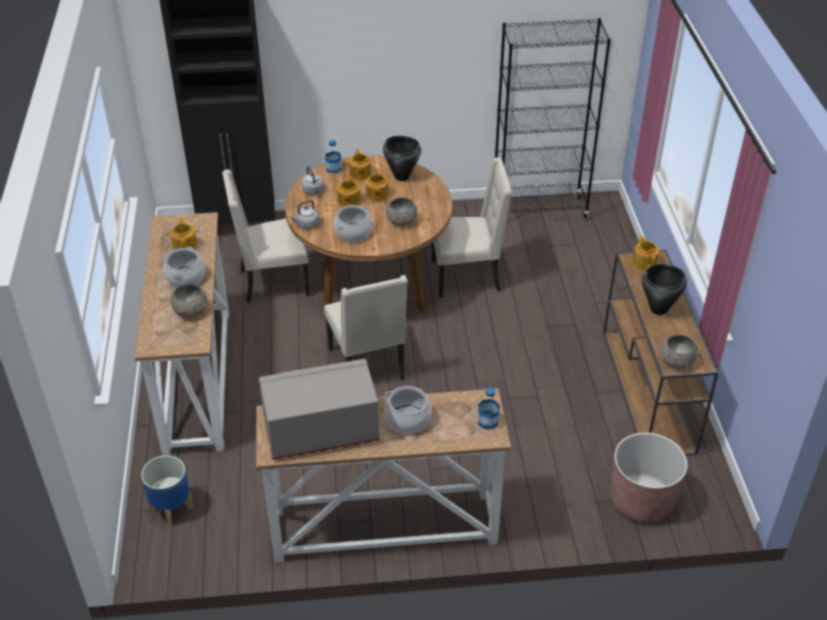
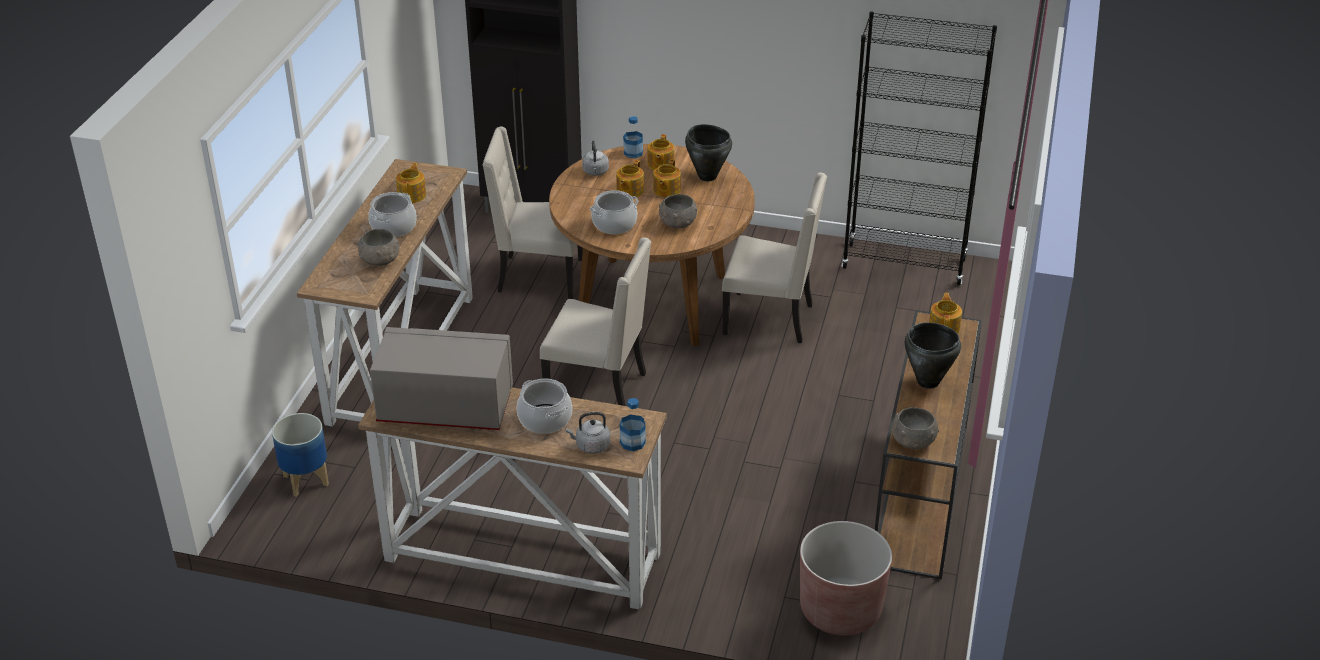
camera: 20 degrees right, 5 degrees down
grey kettle [289,200,319,229] -> grey kettle moved to [565,412,610,454]
beige chair [324,275,408,381] -> beige chair turned 75 degrees counterclockwise [540,237,651,406]

